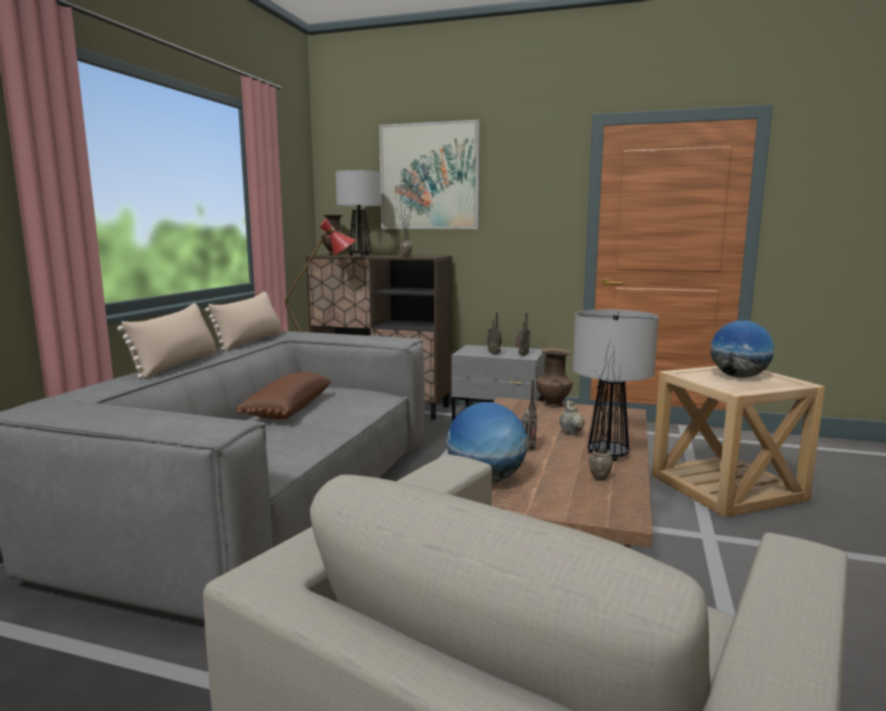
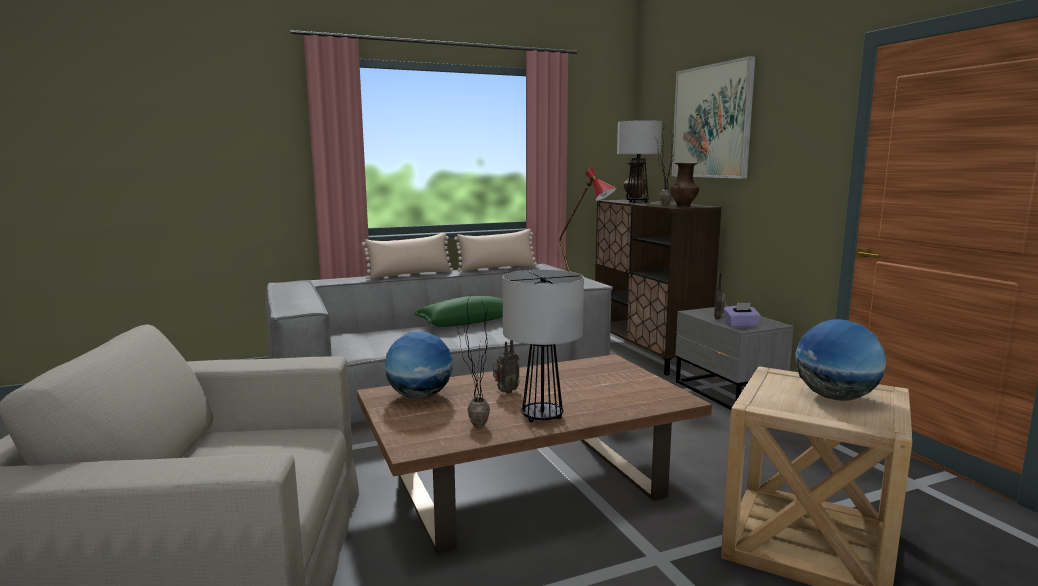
camera: 50 degrees right, 0 degrees up
brown pillow [235,372,331,419] -> green pillow [415,296,503,327]
radio [515,313,530,356] -> purple tissue box [723,303,761,328]
brown vase [536,348,573,408] -> brown vase moved to [670,162,699,207]
beige teapot [559,401,585,434] -> none

